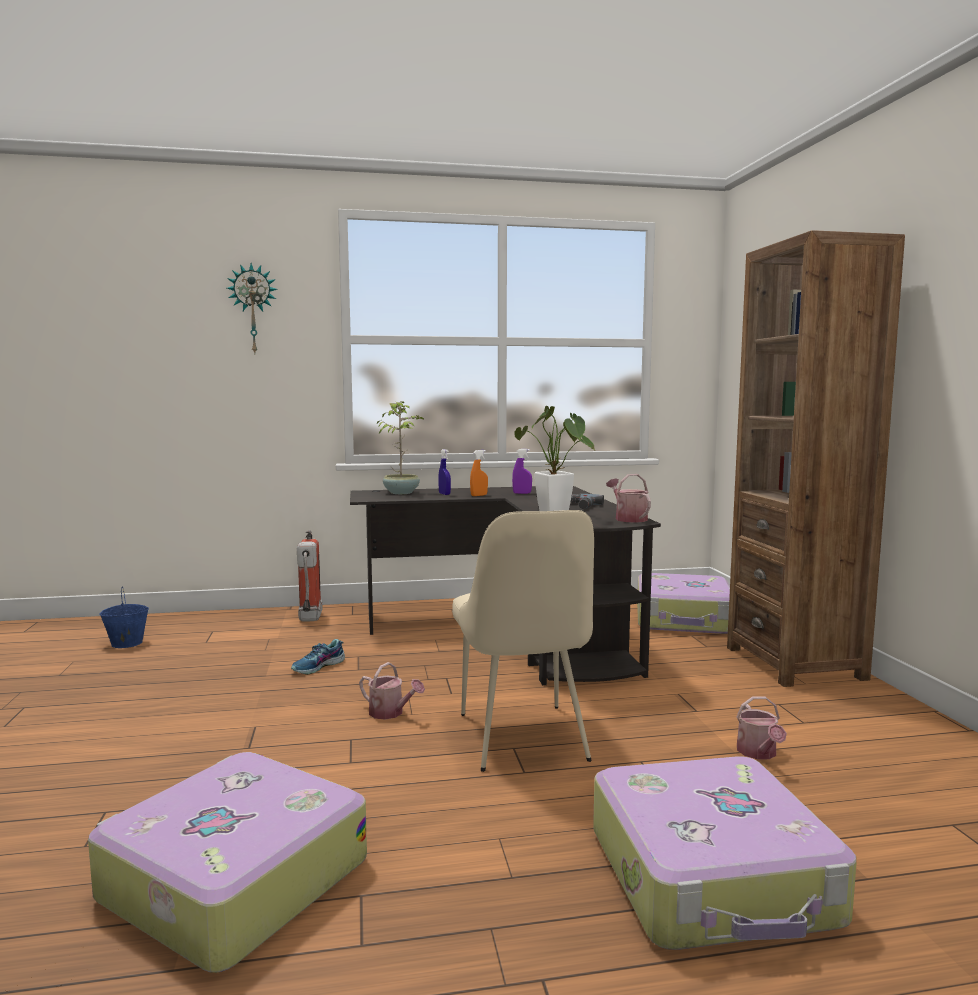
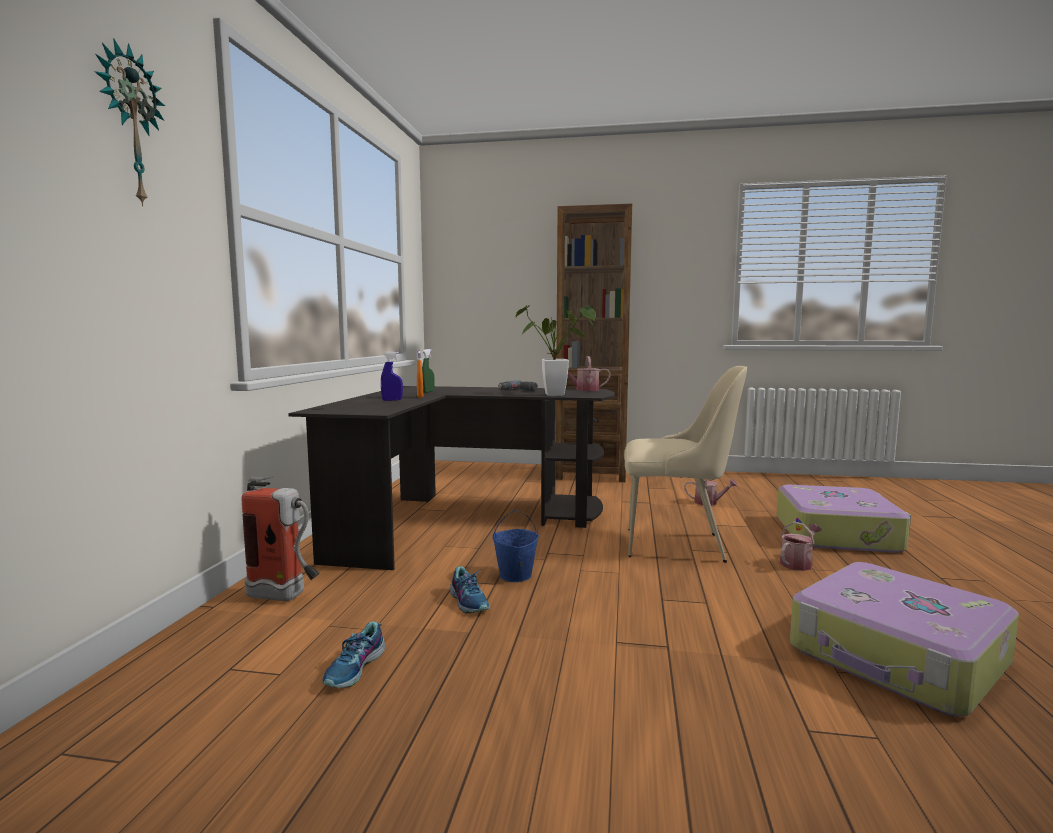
camera: 70 degrees left, 0 degrees up
blue bucket [99,586,149,648] -> blue bucket moved to [492,510,539,582]
watering can [359,662,425,720] -> watering can moved to [780,521,822,571]
potted plant [376,401,424,494] -> none
purple spray bottle [512,449,532,494] -> green spray bottle [422,349,435,393]
suitcase [637,573,730,634] -> none
none -> shoe [322,621,385,688]

